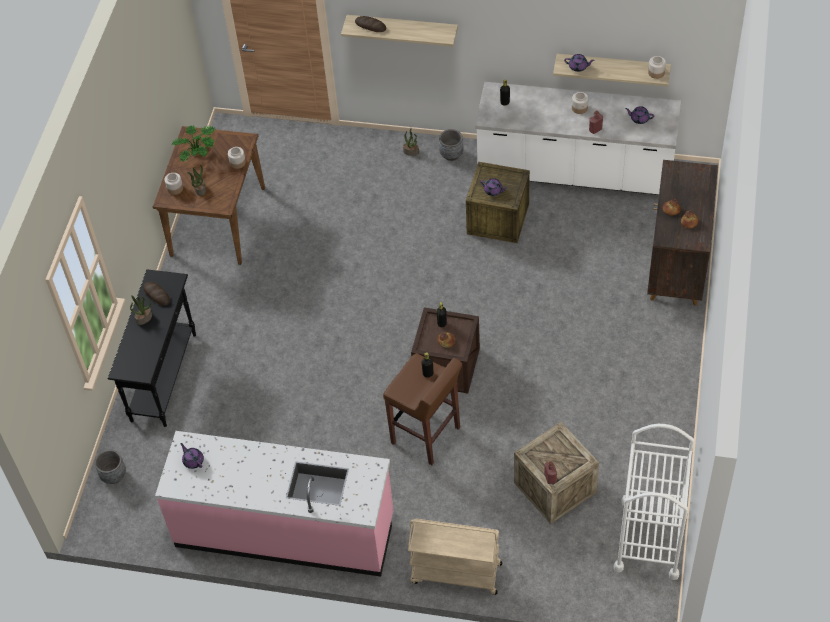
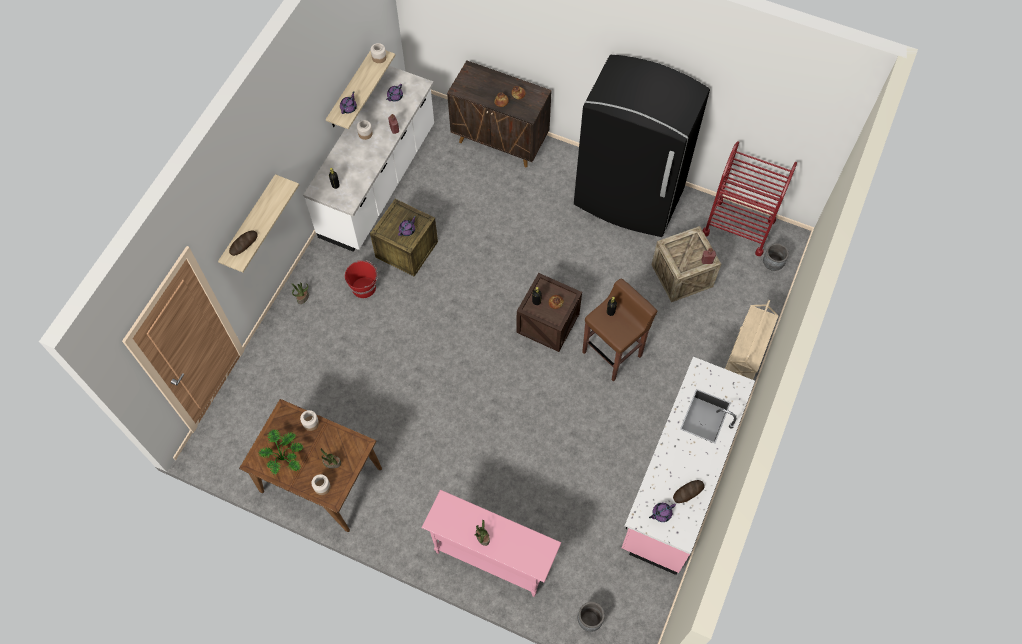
camera: 80 degrees left, 10 degrees up
black console table [108,269,196,427] -> pink console table [422,490,561,597]
bread [143,282,170,305] -> bread moved to [673,480,705,503]
grey planter [439,129,463,161] -> grey planter moved to [763,243,789,271]
white cart [614,424,694,580] -> red cart [702,141,797,256]
none -> red bucket [345,260,378,298]
none -> black fridge [574,55,710,237]

